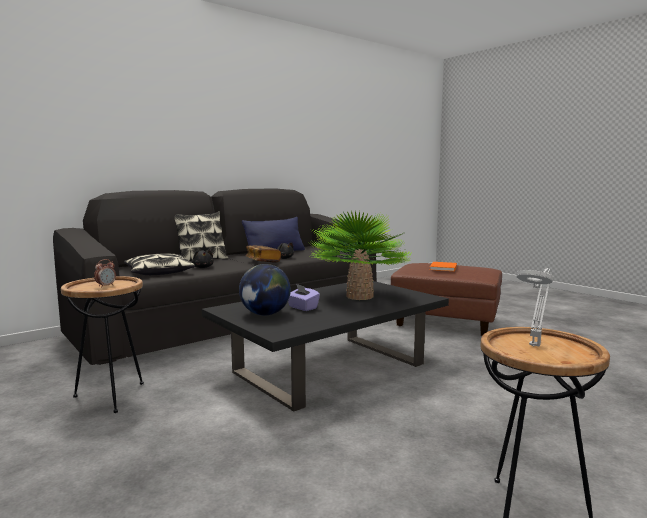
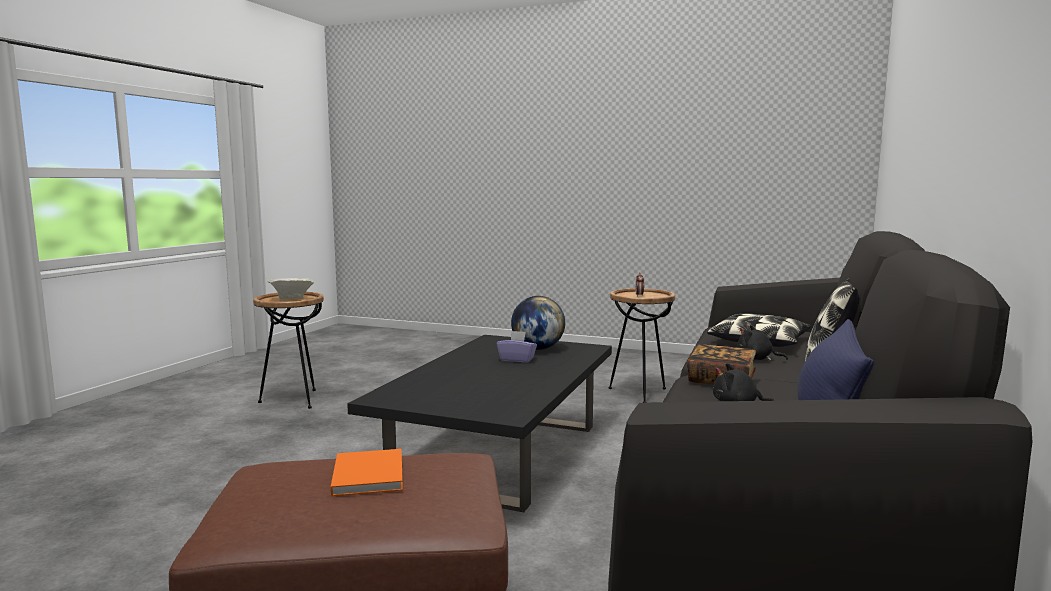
camera: 150 degrees right, 0 degrees up
potted plant [310,211,412,300] -> none
grey table lamp [517,268,553,346] -> beige bowl [268,278,314,300]

